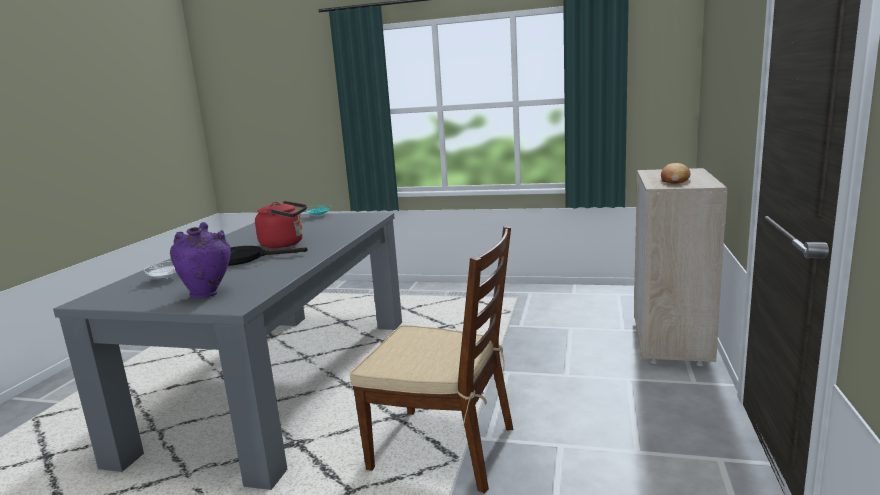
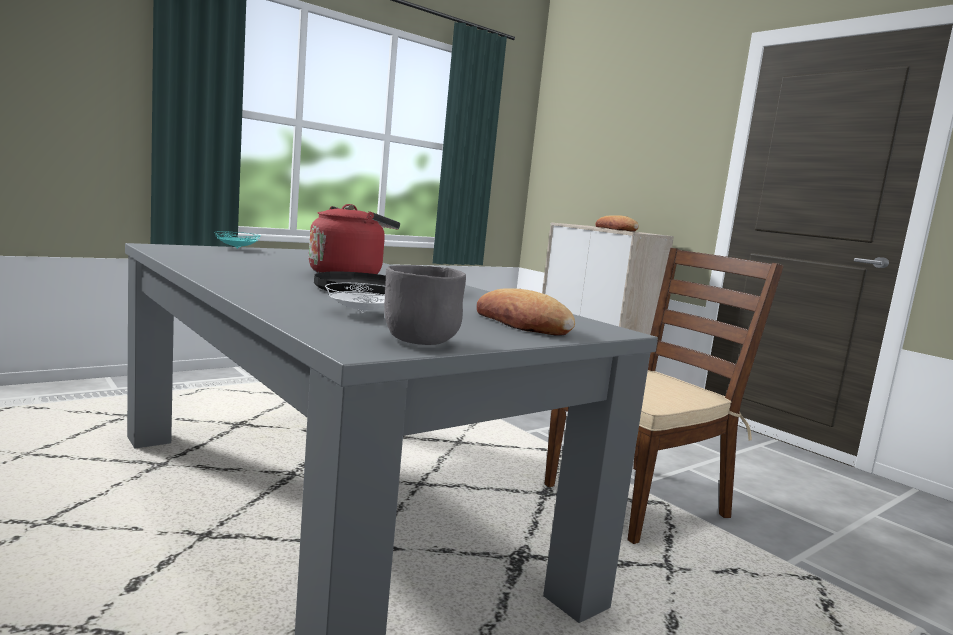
camera: 55 degrees left, 5 degrees down
purple vase [170,222,231,298] -> bread [477,288,575,336]
none -> grey bowl [384,265,466,345]

